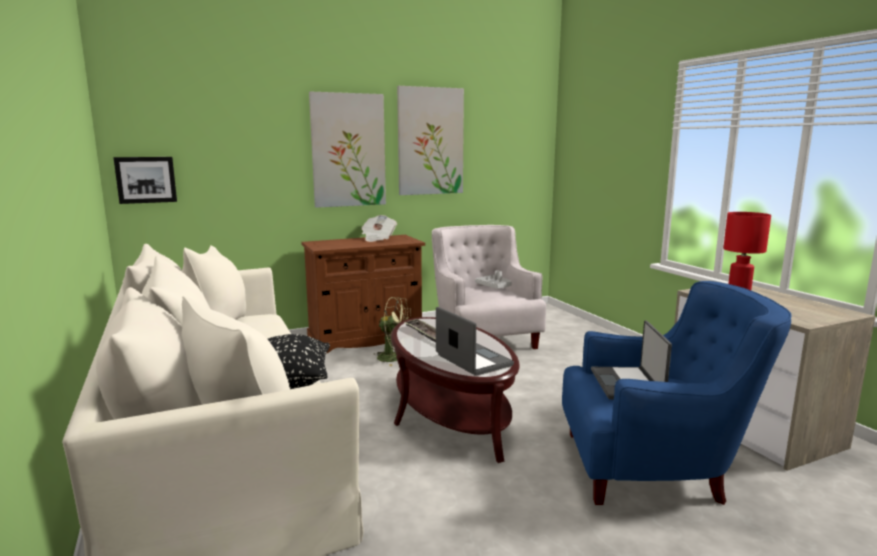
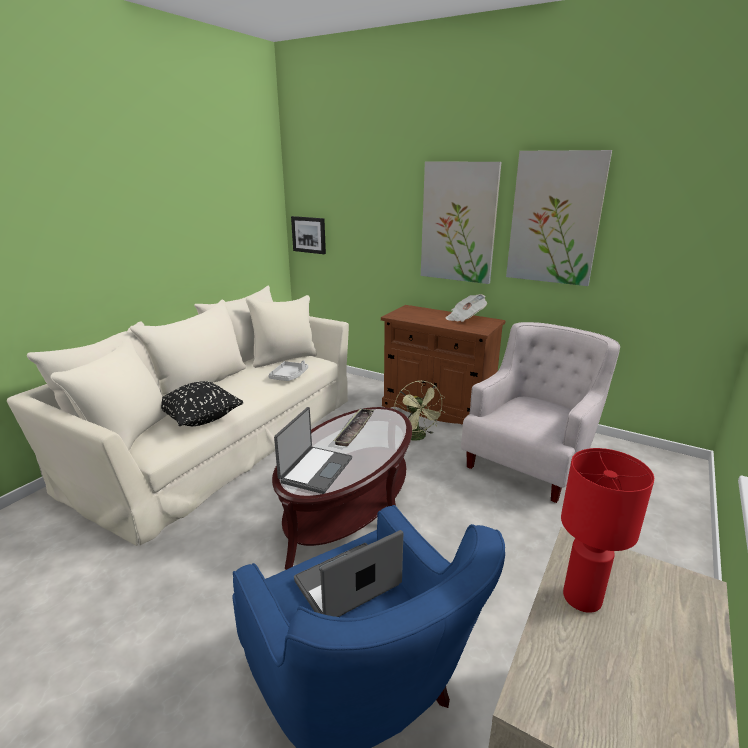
camera: 55 degrees right, 10 degrees up
grey tray [475,270,512,289] -> grey tray moved to [268,360,308,381]

